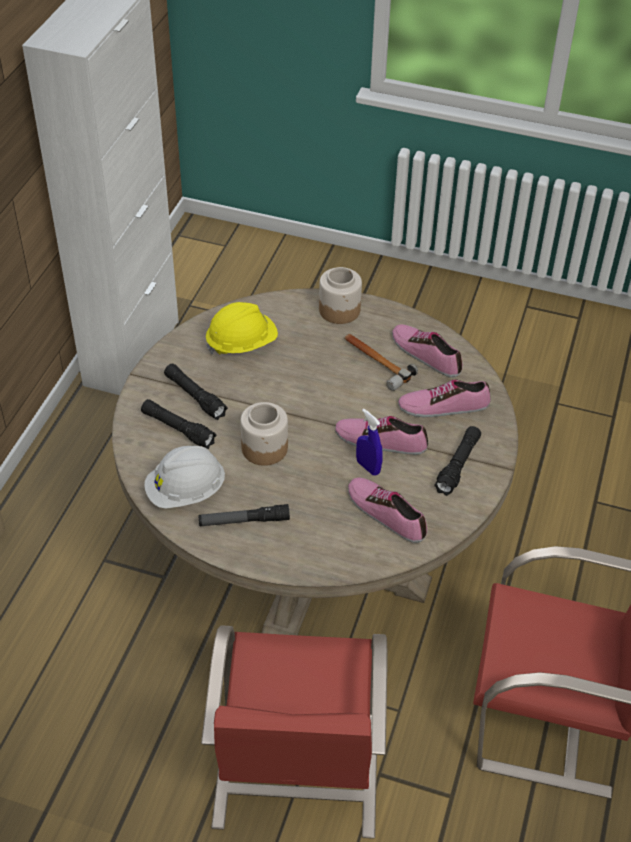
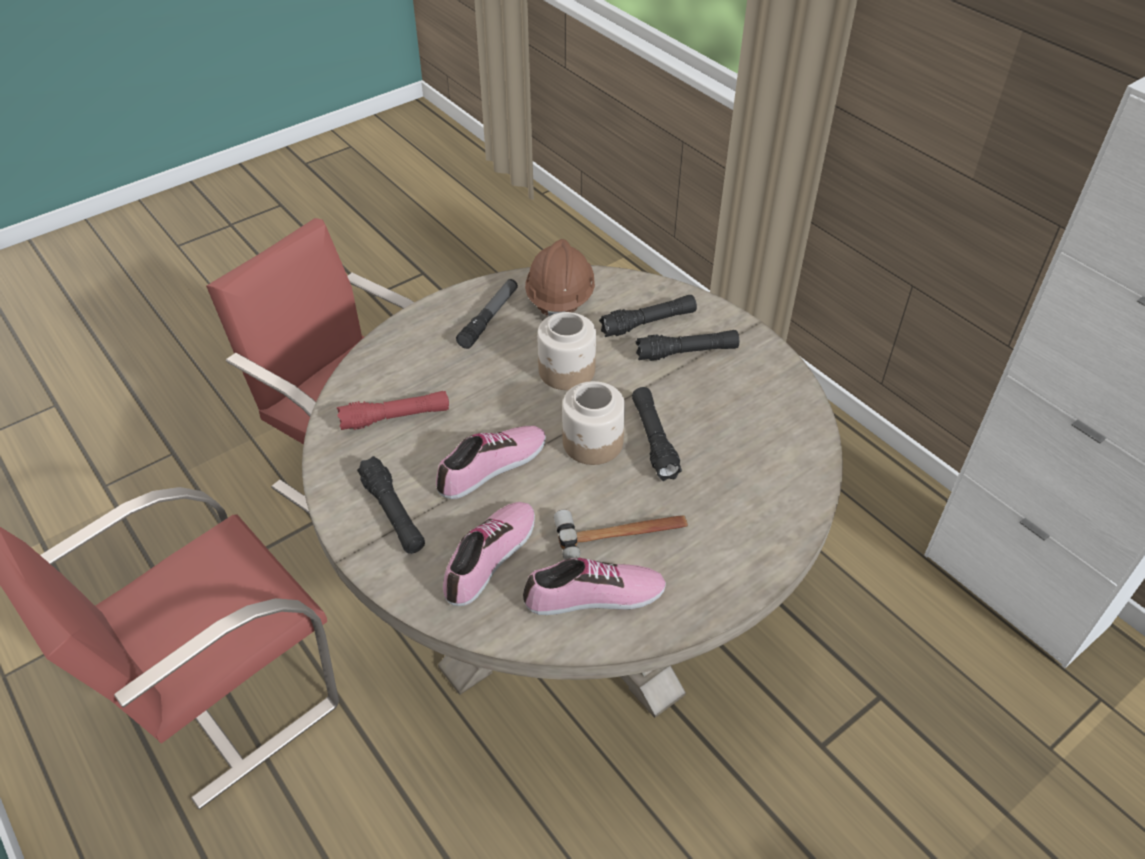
camera: 125 degrees right, 0 degrees up
white hard hat [144,446,225,509] -> brown hard hat [525,239,595,316]
yellow hard hat [206,302,278,354] -> none
jar [319,267,362,324] -> jar moved to [562,381,625,465]
shoe [348,477,427,543] -> red flashlight [337,391,449,430]
blue spray bottle [356,409,383,476] -> none
none -> black flashlight [632,387,682,481]

